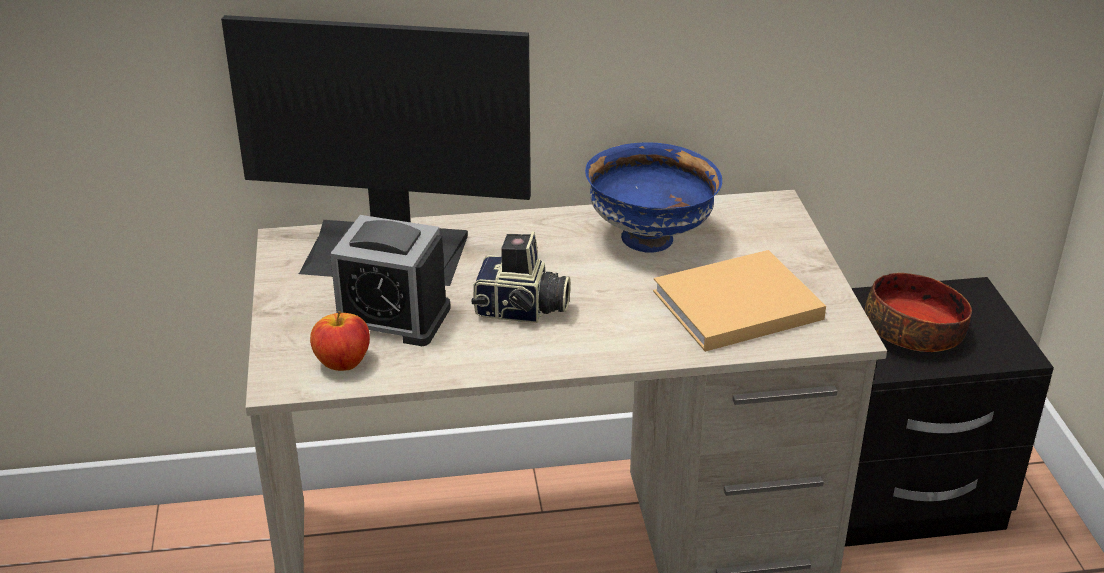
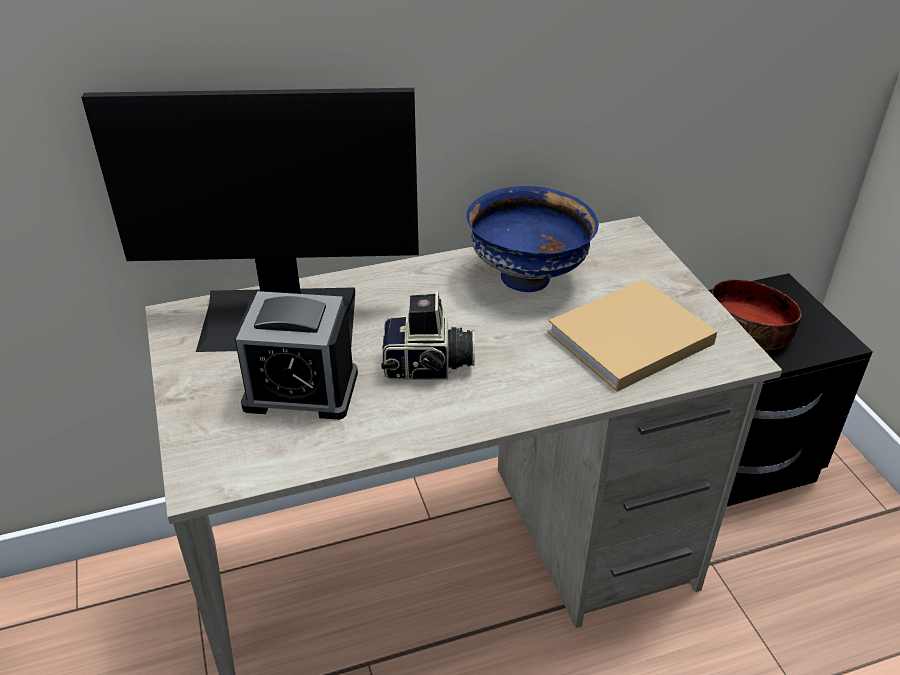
camera: 10 degrees left, 5 degrees up
apple [310,311,370,371] -> none

